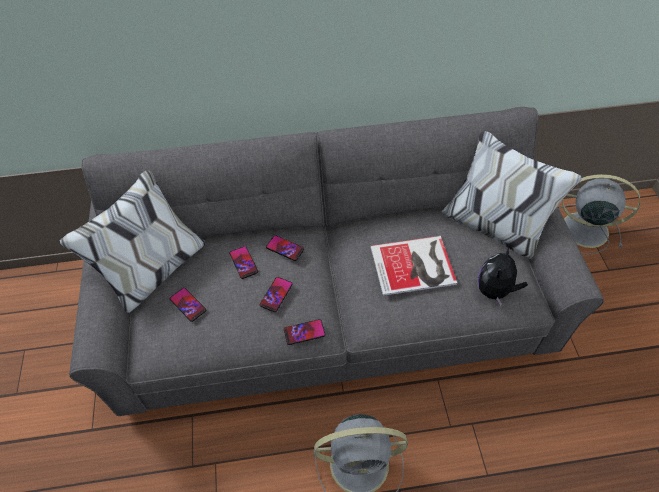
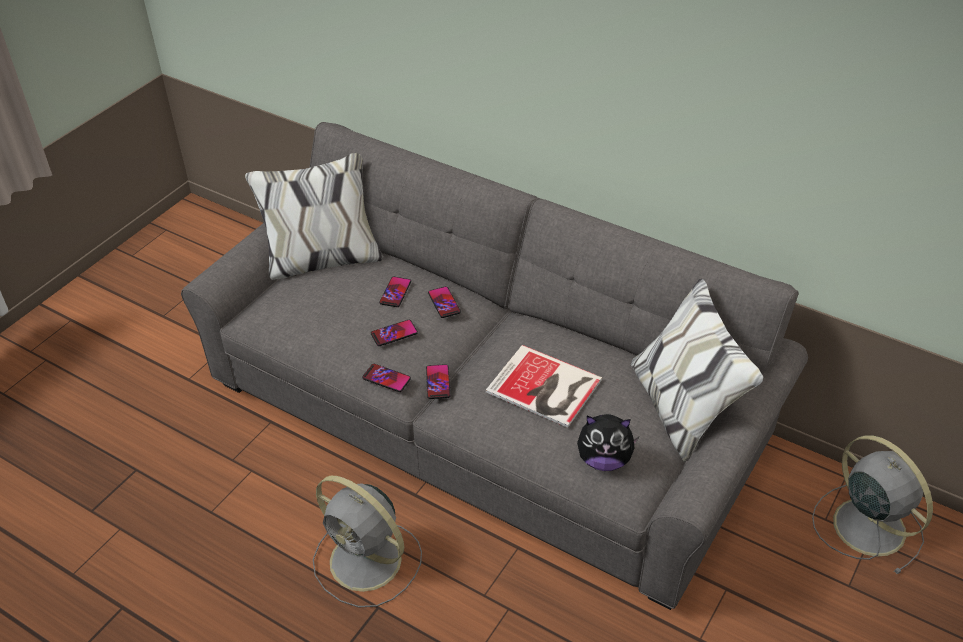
camera: 40 degrees right, 10 degrees down
phone [170,288,206,322] -> phone moved to [426,364,450,399]
plush toy [478,246,528,306] -> plush toy turned 150 degrees counterclockwise [577,414,639,471]

